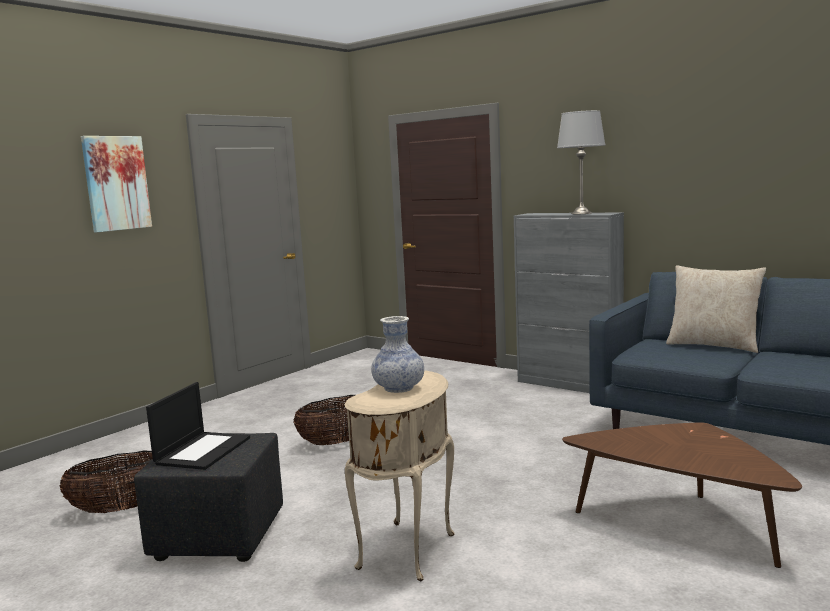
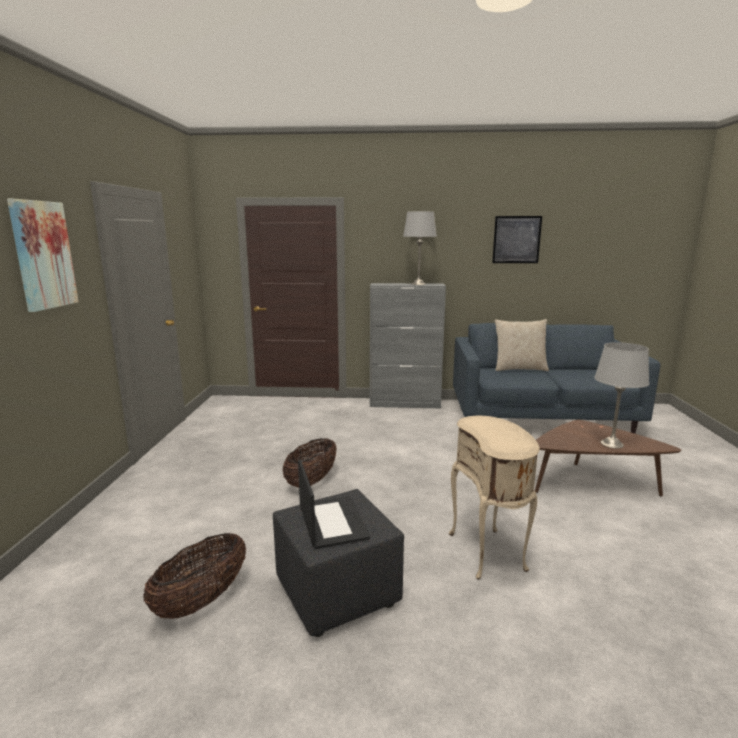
camera: 35 degrees left, 5 degrees up
vase [371,316,424,393] -> none
none -> picture [492,216,542,263]
none -> grey table lamp [594,342,649,449]

